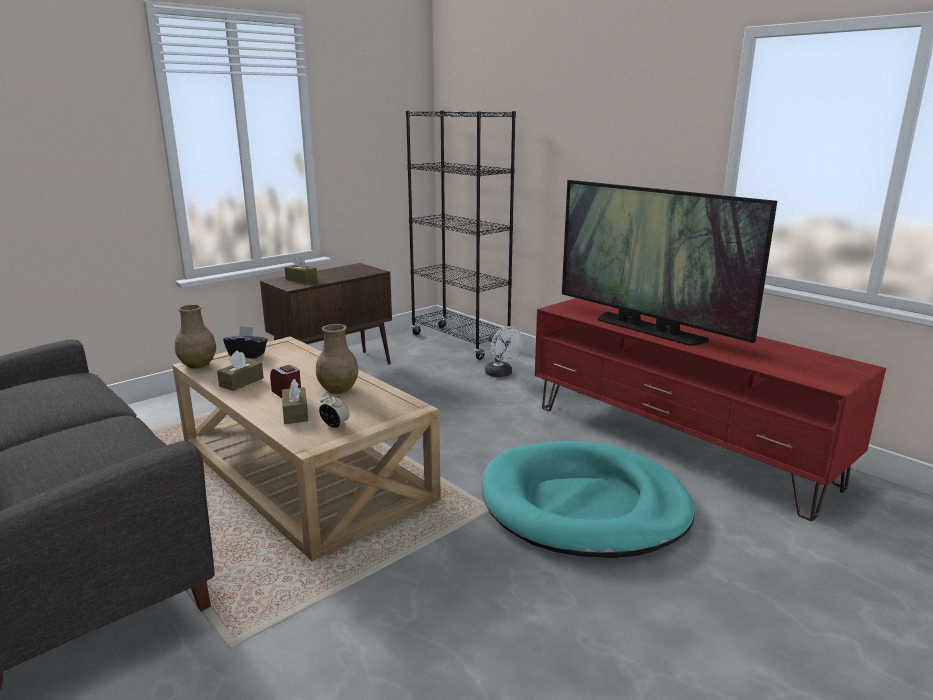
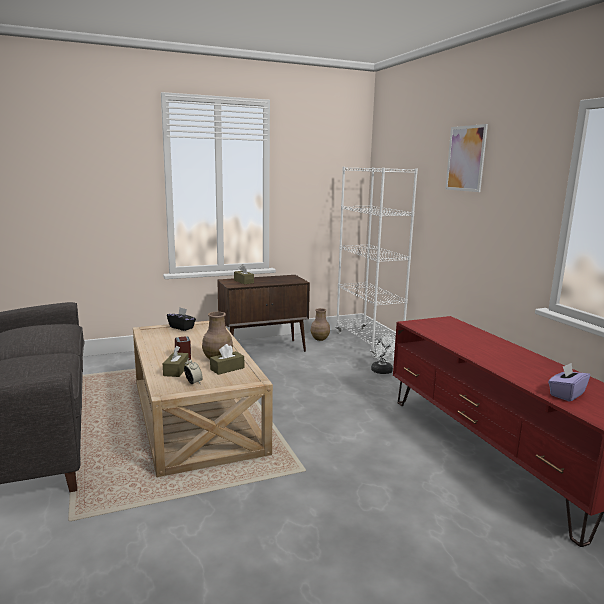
camera: 20 degrees right, 5 degrees down
brown vase [175,304,216,368] -> brown vase moved to [311,308,330,341]
brown tissue box [217,350,264,391] -> brown tissue box moved to [210,344,244,375]
black bookcase [406,111,516,360] -> white bookcase [335,167,418,359]
turquoise dog bed [482,441,694,558] -> none
television [562,180,777,346] -> none
none -> picture [445,124,488,192]
none -> purple tissue box [548,363,590,402]

